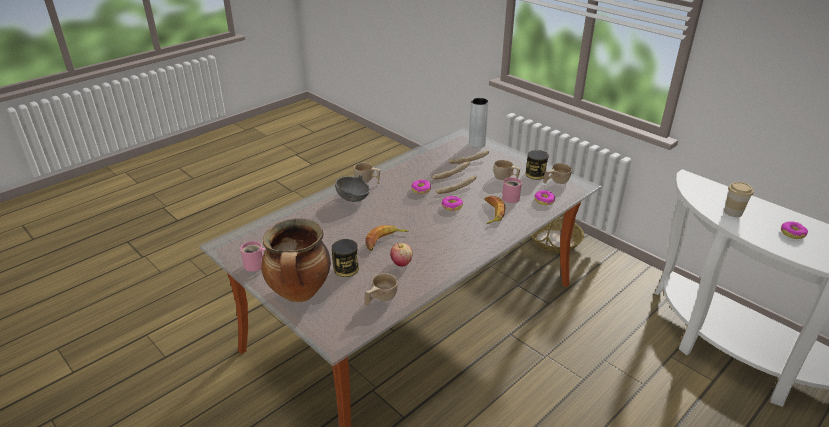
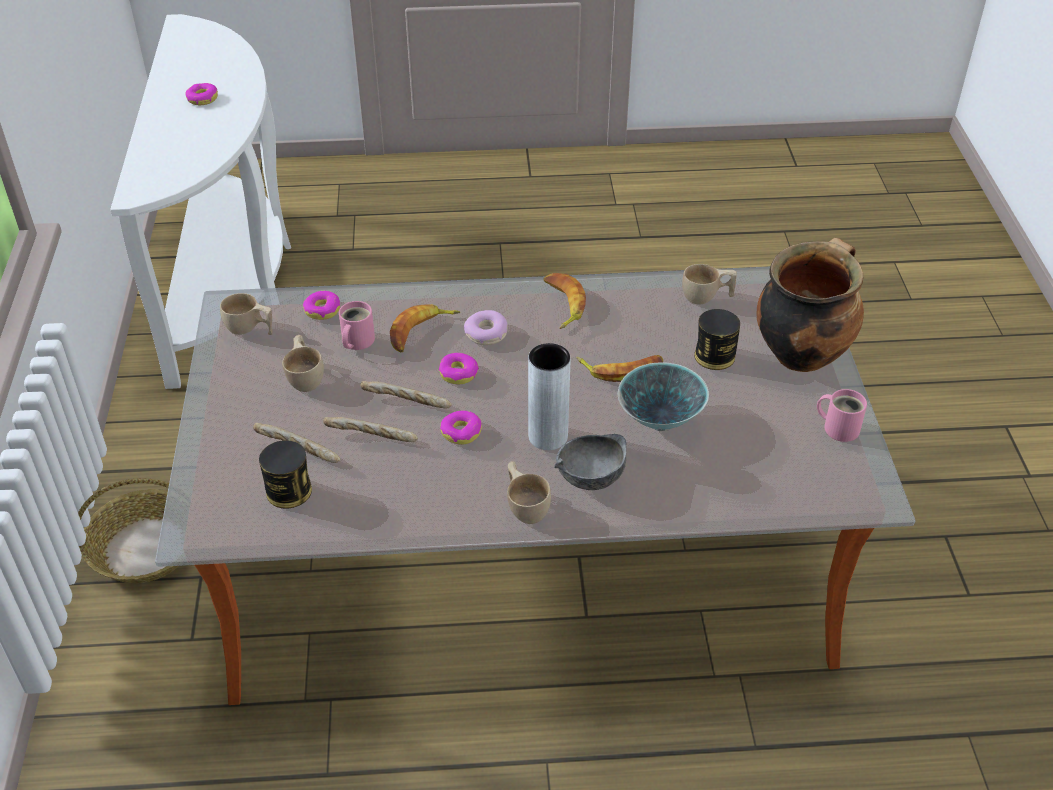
camera: 140 degrees left, 10 degrees up
apple [390,243,413,266] -> none
grey vase [469,98,489,148] -> grey vase moved to [528,343,571,450]
can [526,150,549,180] -> can moved to [259,440,312,509]
cup [724,182,754,217] -> none
none -> donut [464,310,508,345]
none -> banana [544,273,586,329]
none -> bowl [617,362,709,431]

